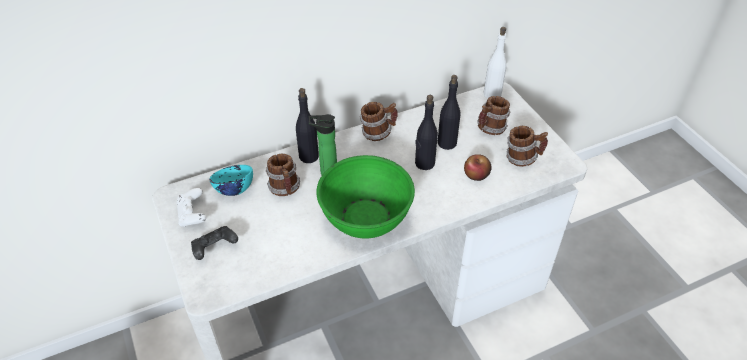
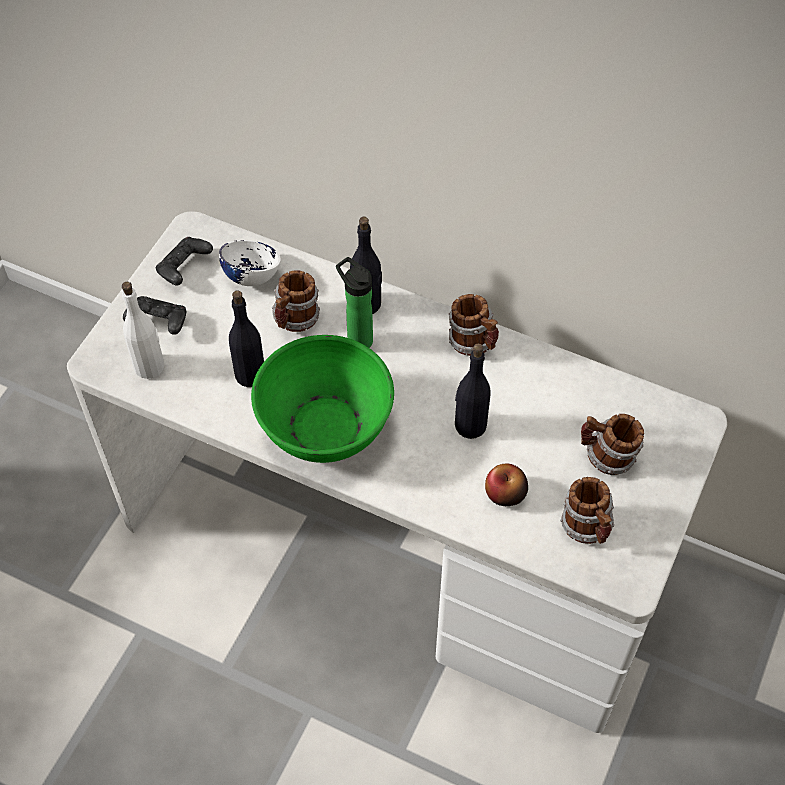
camera: 50 degrees right, 10 degrees up
white game controller [176,188,206,227] -> black game controller [156,237,213,285]
turquoise bowl [209,165,253,196] -> white bowl [219,240,281,286]
black bottle [437,75,461,150] -> black bottle moved to [229,290,264,387]
white bottle [484,27,507,99] -> white bottle moved to [122,282,164,379]

